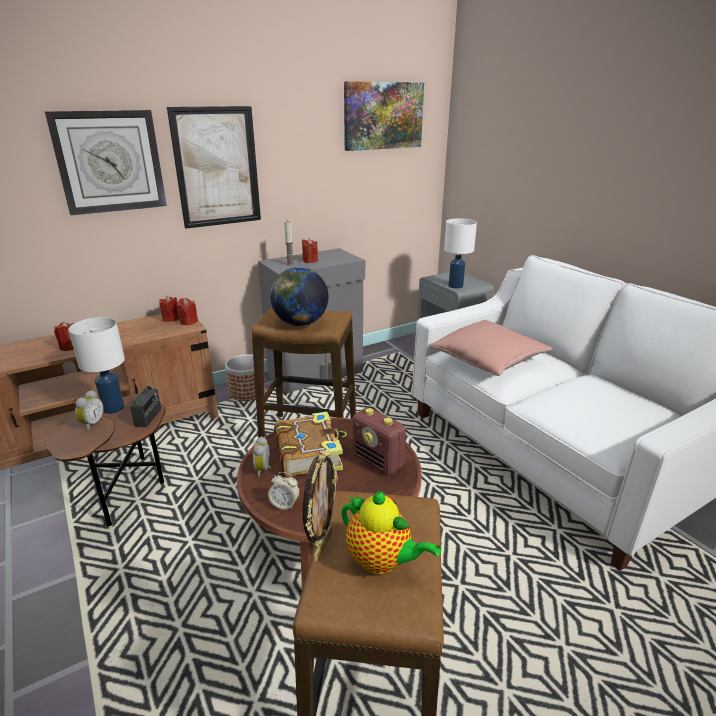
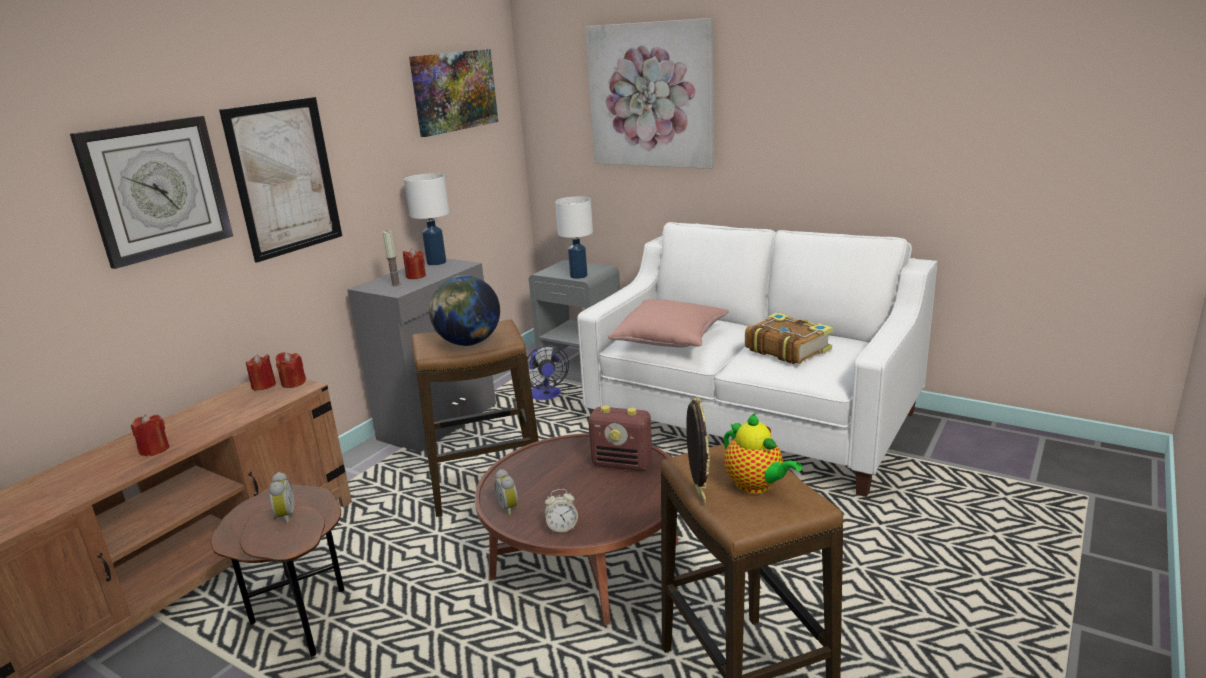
camera: 25 degrees left, 5 degrees down
white table lamp [68,317,125,414] -> white table lamp moved to [404,173,449,265]
radio [130,369,161,427] -> none
planter [225,354,266,401] -> none
book [274,412,347,478] -> book moved to [745,312,833,364]
teapot [341,491,441,574] -> teapot turned 45 degrees clockwise [724,414,802,494]
none -> fan [527,345,569,400]
none -> picture [585,18,714,169]

